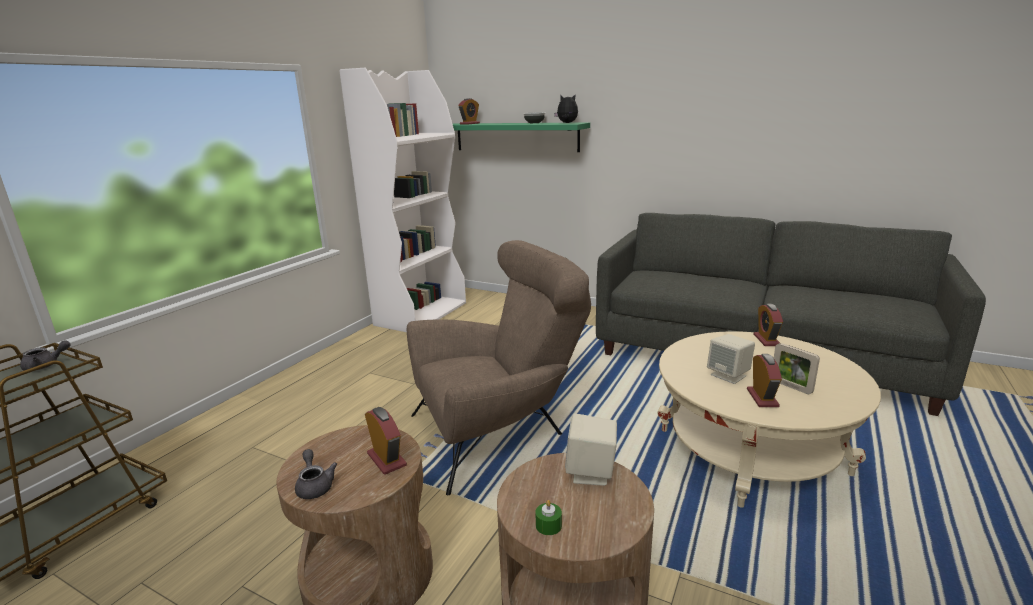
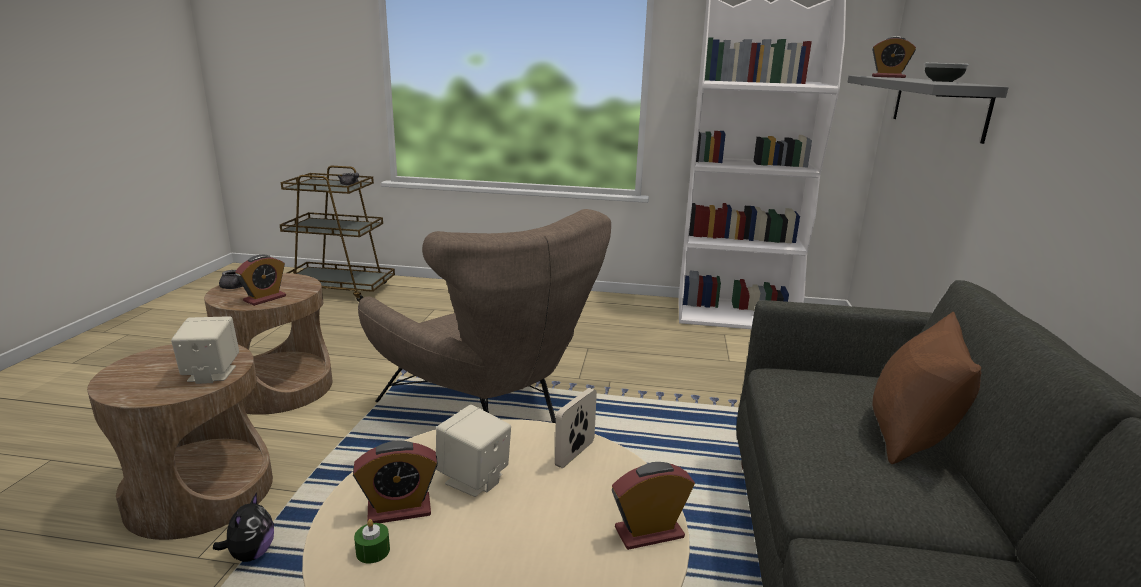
camera: 70 degrees right, 0 degrees up
green shelf [453,122,590,152] -> grey shelf [847,75,1009,144]
green candle [536,500,562,535] -> green candle moved to [354,519,390,564]
plush toy [554,94,578,123] -> plush toy moved to [213,492,274,562]
picture frame [774,343,820,394] -> picture frame moved to [555,388,597,468]
none -> brown pillow [873,312,982,464]

